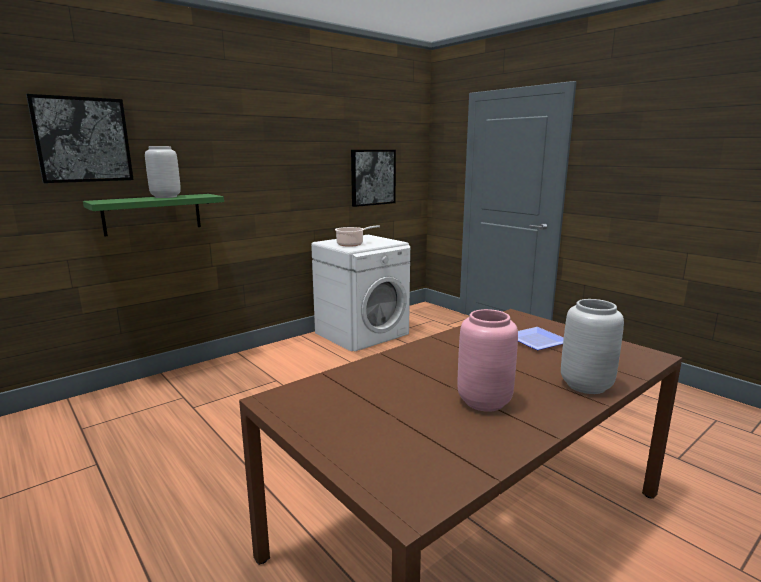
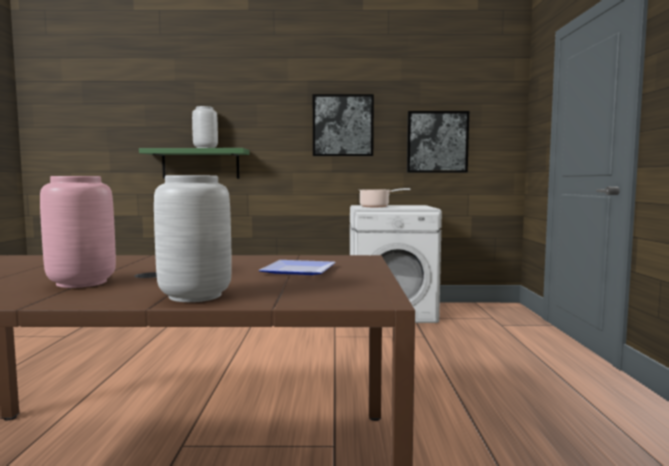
camera: 40 degrees right, 10 degrees down
picture [26,94,134,183] -> picture moved to [313,94,374,156]

